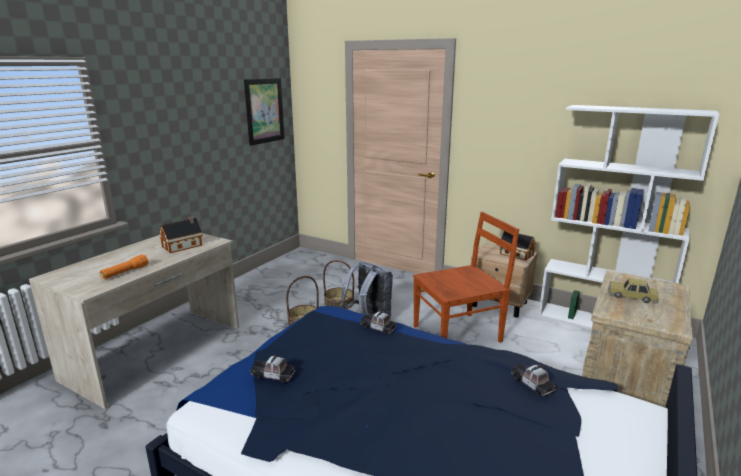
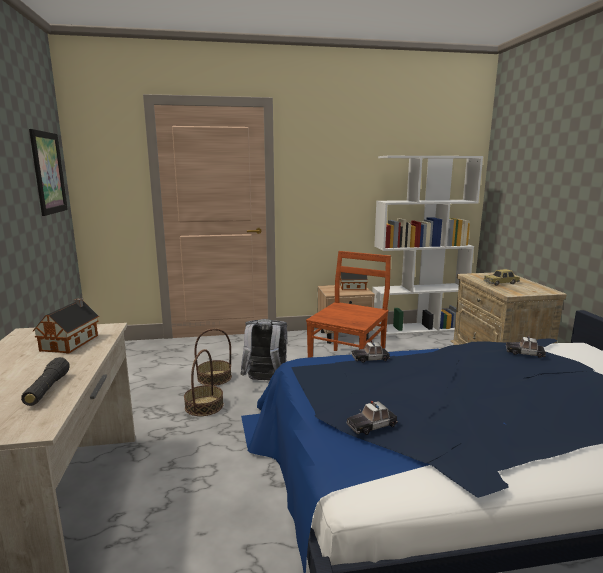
camera: 40 degrees left, 5 degrees down
orange flashlight [100,255,148,279] -> black flashlight [21,357,70,406]

